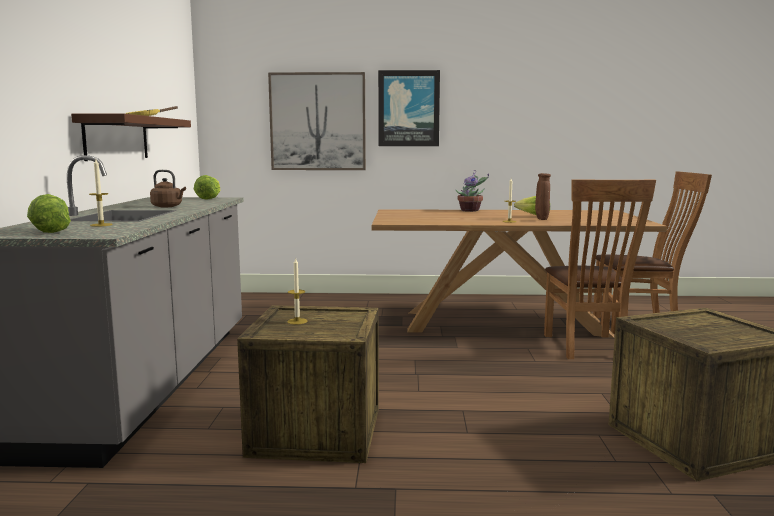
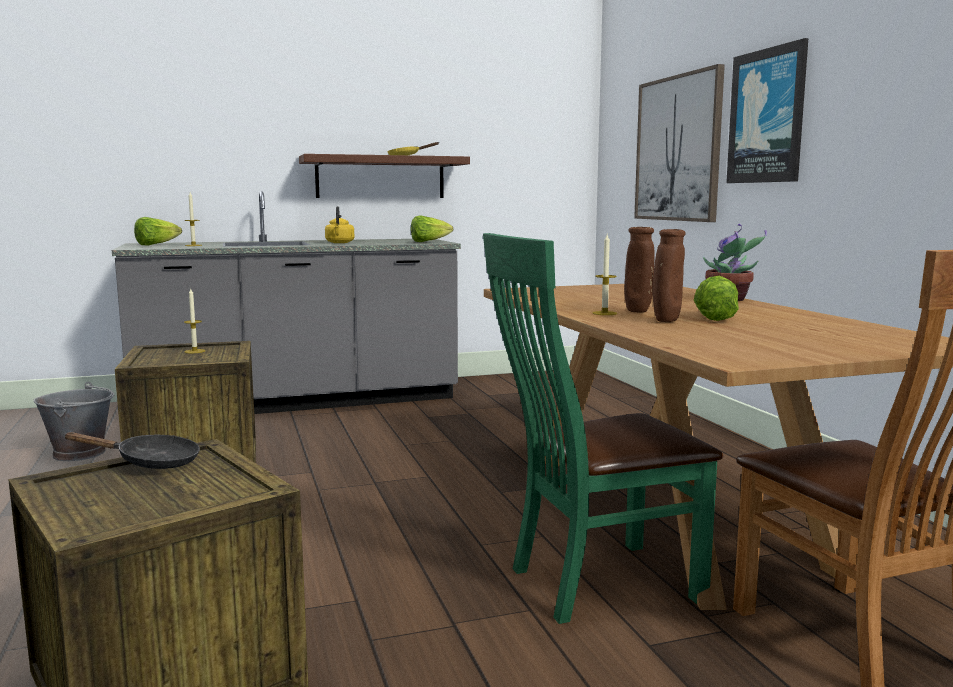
camera: 70 degrees right, 0 degrees up
brown kettle [150,170,186,208] -> yellow kettle [325,206,354,243]
brown chair [544,180,656,359] -> green chair [483,233,723,624]
none -> grey bucket [34,382,114,461]
none -> black frying pan [63,432,200,469]
none -> brown vase [624,227,655,313]

